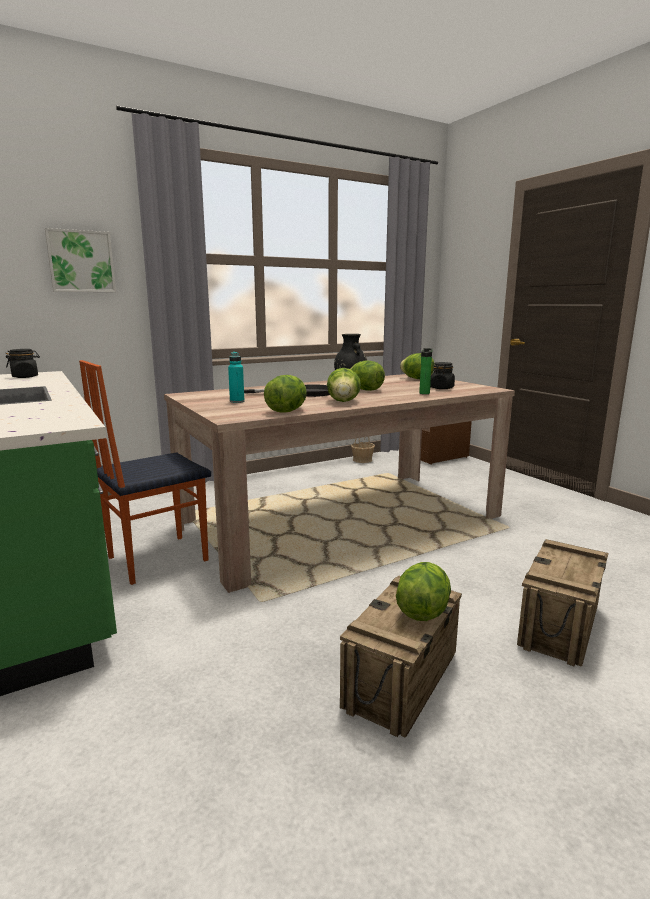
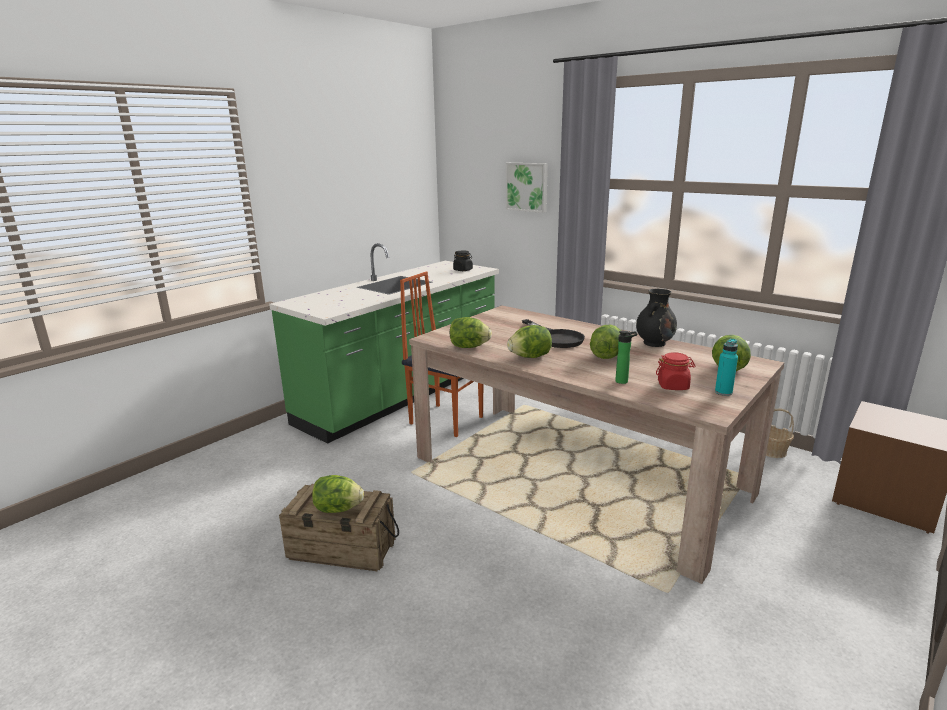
camera: 70 degrees right, 5 degrees up
turquoise bottle [228,352,245,403] -> turquoise bottle moved to [715,339,738,396]
black jar [430,362,455,389] -> red jar [656,352,695,390]
crate [517,539,608,667] -> none

